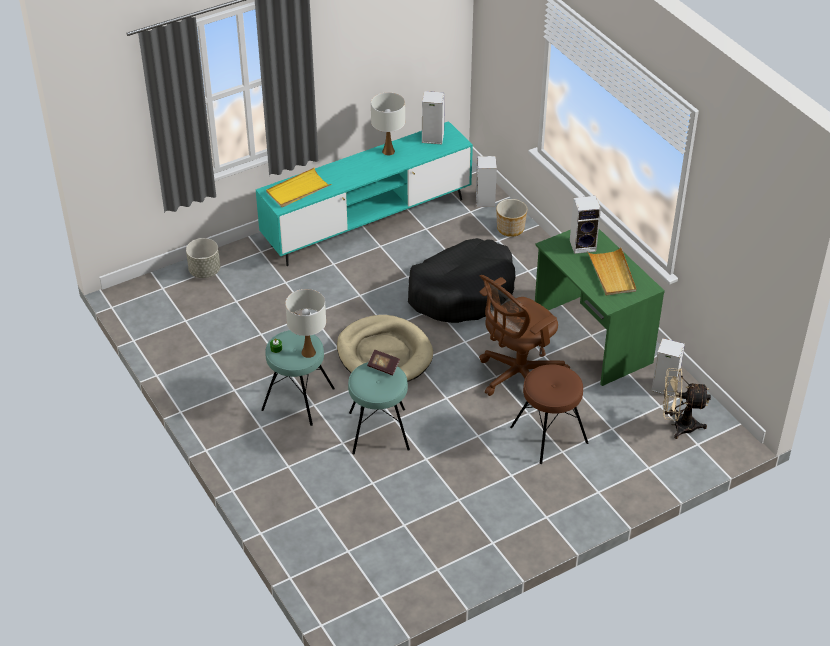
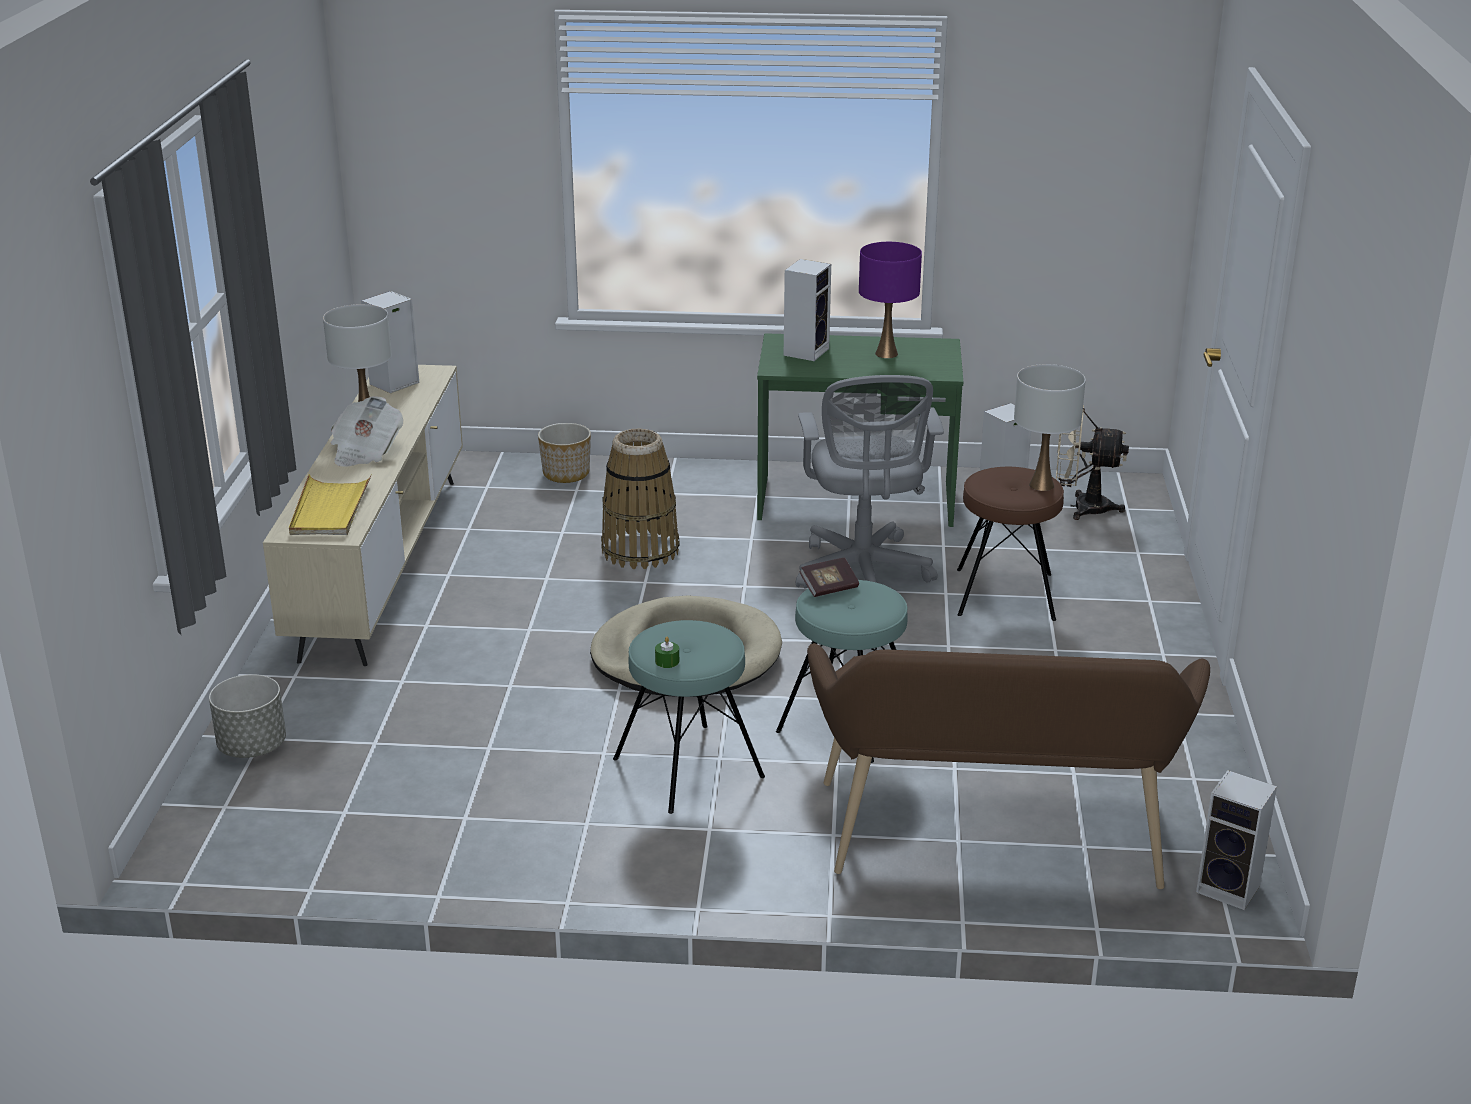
camera: 55 degrees left, 15 degrees down
turquoise tv stand [256,121,473,266] -> beige tv stand [263,365,463,666]
white table lamp [285,289,326,358] -> white table lamp moved to [1014,364,1086,491]
black dog bed [408,238,516,323] -> basket [601,429,680,569]
speaker [476,156,497,207] -> speaker moved to [1196,770,1277,910]
brown office chair [479,275,570,396] -> grey office chair [796,375,944,589]
beige tray [587,247,636,295] -> purple table lamp [859,242,922,358]
beige fan [663,368,711,439] -> beige fan turned 60 degrees clockwise [1056,405,1129,520]
none -> newspaper [331,396,403,467]
none -> brown bench [807,643,1210,889]

